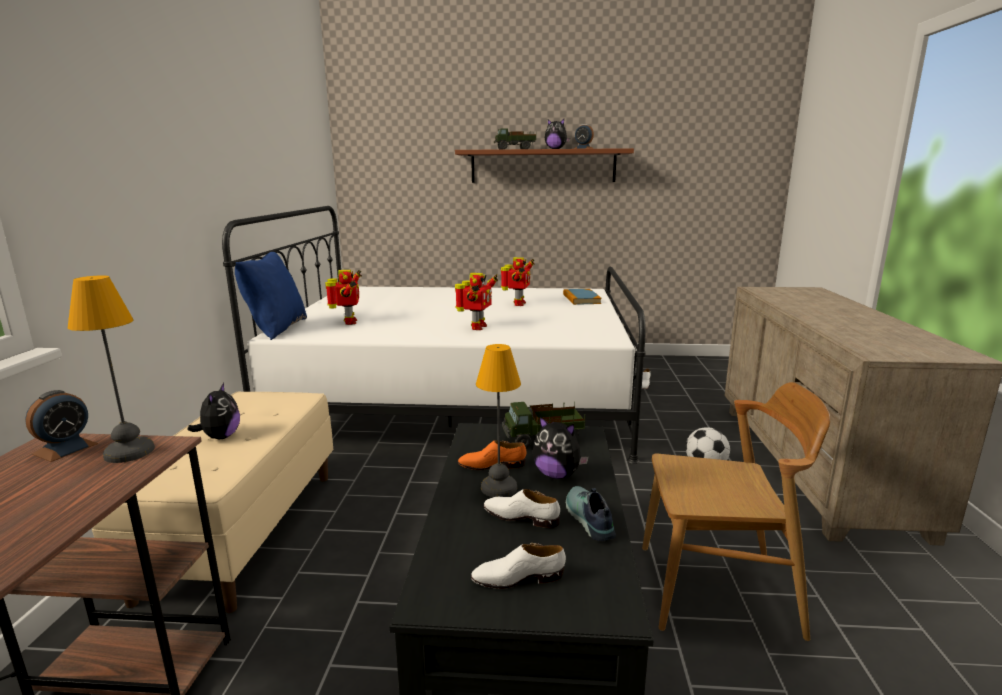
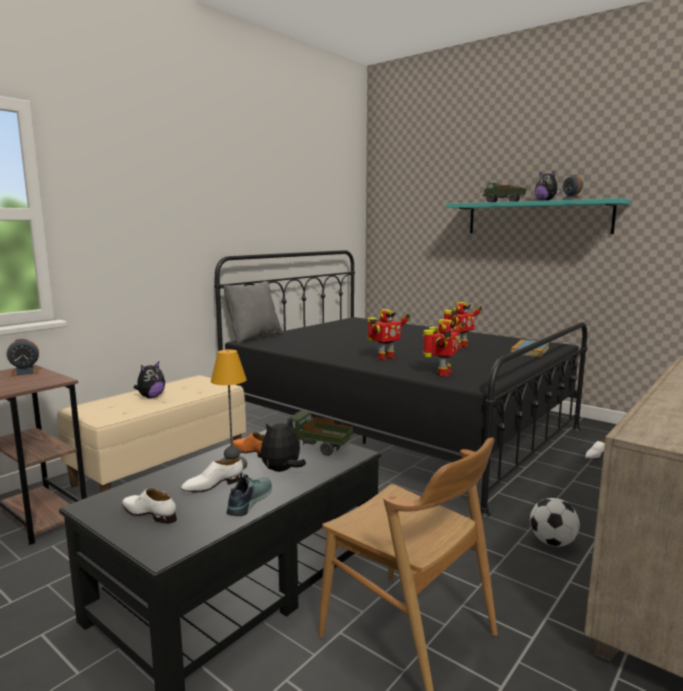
camera: 35 degrees right, 5 degrees down
table lamp [68,275,155,463] -> none
white bed [222,206,646,464] -> black bed [214,250,587,517]
blue pillow [235,252,307,340] -> grey pillow [223,281,283,344]
toy robot [325,270,362,325] -> toy robot moved to [423,319,465,377]
brown shelf [455,148,634,183] -> turquoise shelf [446,198,631,234]
white shoe [484,489,560,528] -> white shoe turned 90 degrees counterclockwise [181,458,243,493]
plush toy [532,417,589,479] -> plush toy turned 75 degrees clockwise [261,417,306,472]

